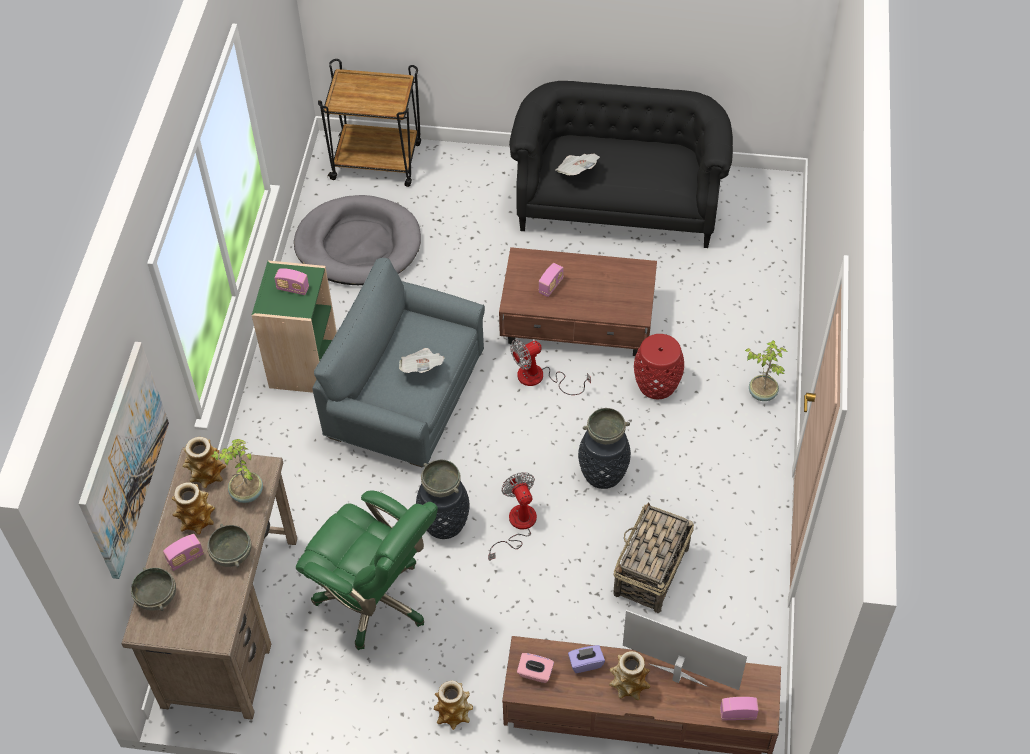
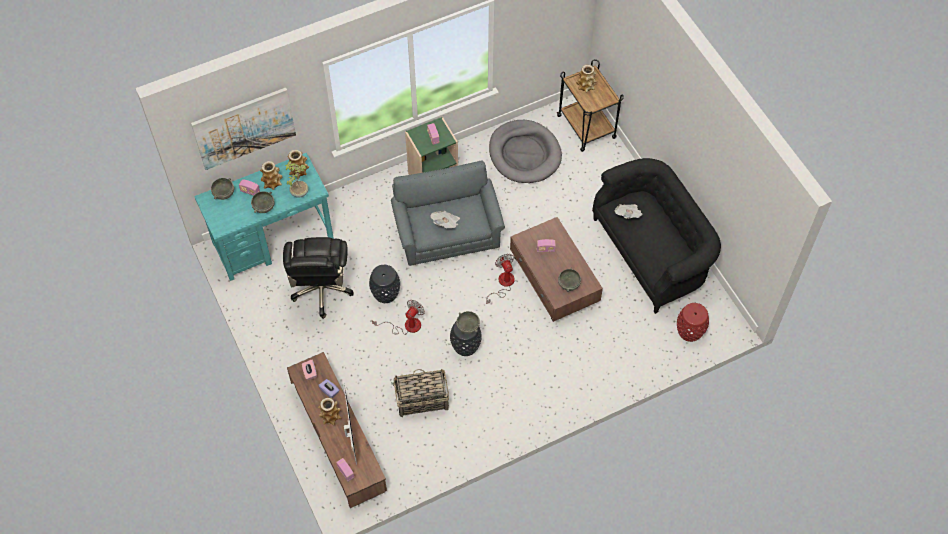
camera: 55 degrees right, 5 degrees up
brown desk [122,447,297,720] -> turquoise desk [194,153,334,281]
green office chair [296,490,438,650] -> black office chair [283,237,354,319]
grey bowl [421,460,461,497] -> grey bowl moved to [558,268,581,292]
vase [434,680,473,730] -> vase moved to [576,65,597,93]
fan [510,339,591,395] -> fan turned 45 degrees clockwise [486,254,515,304]
red stool [634,334,684,399] -> red stool moved to [677,303,709,342]
potted plant [745,340,787,401] -> none

